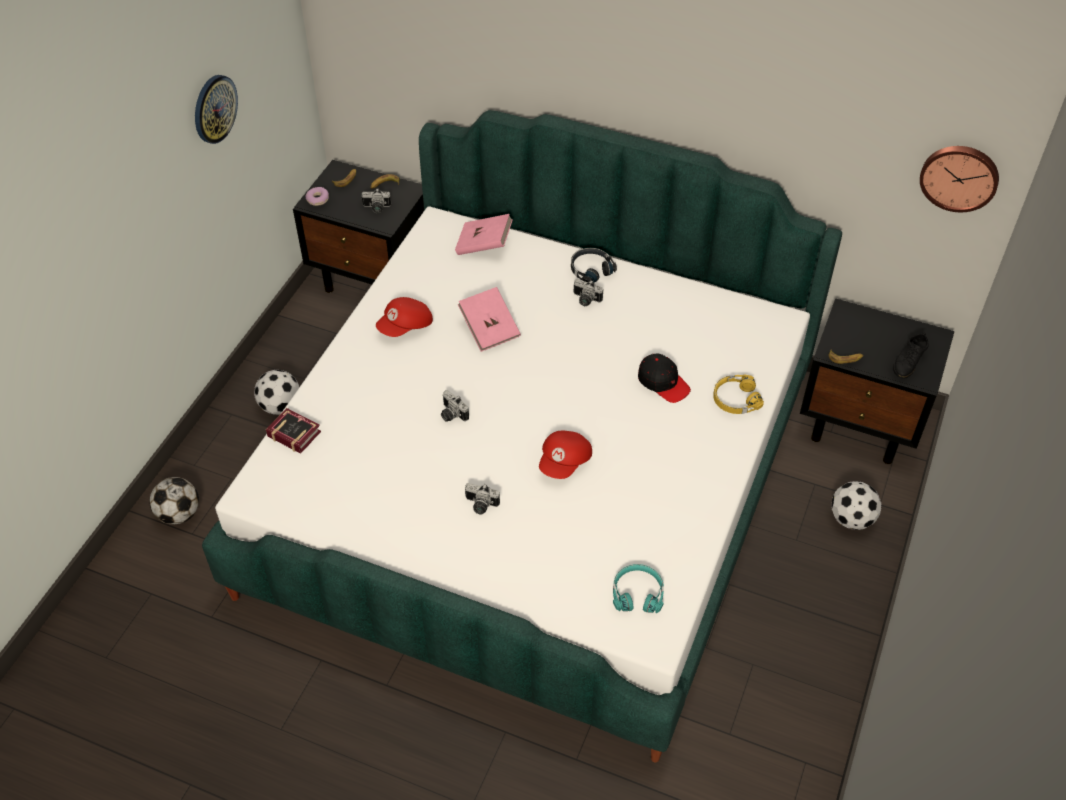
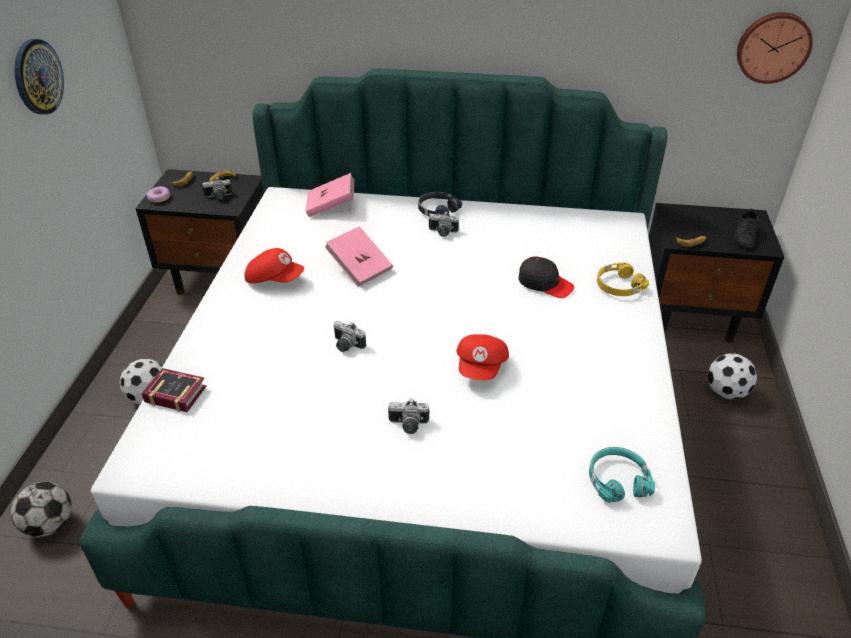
camera: 15 degrees left, 10 degrees down
red cap [376,297,433,337] -> red cap turned 105 degrees counterclockwise [245,248,304,283]

